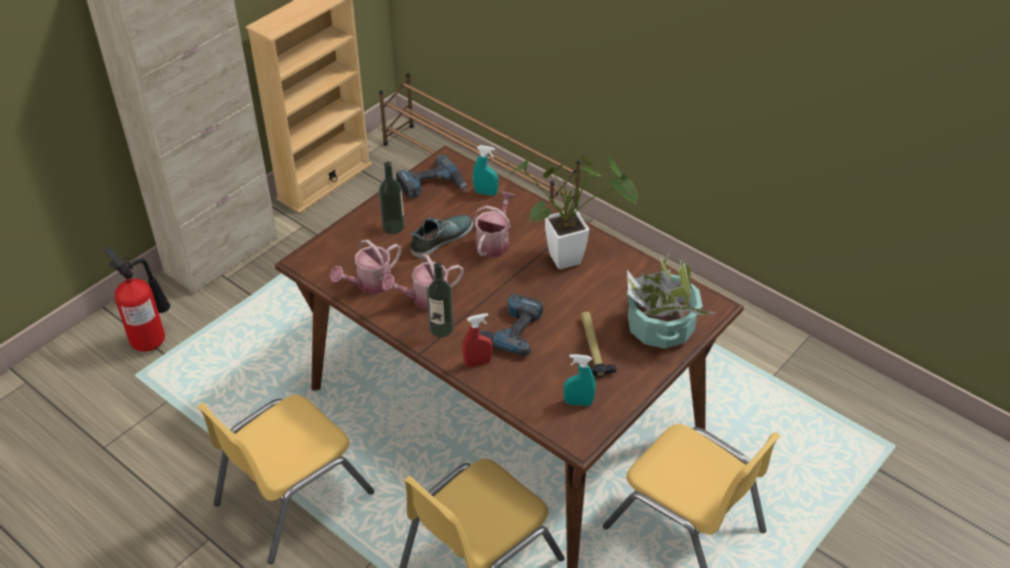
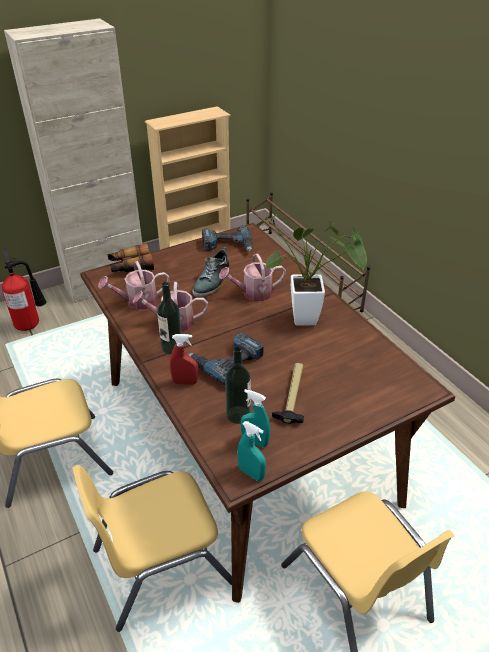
camera: 20 degrees right, 5 degrees down
bottle [379,161,404,234] -> bottle moved to [225,346,251,424]
shoe [410,215,474,258] -> shoe turned 135 degrees clockwise [192,247,230,297]
turquoise spray bottle [473,145,498,196] -> turquoise spray bottle moved to [237,421,266,481]
watering can [474,191,515,258] -> watering can turned 150 degrees counterclockwise [219,254,286,301]
potted plant [627,252,716,349] -> none
none -> binoculars [108,243,154,273]

